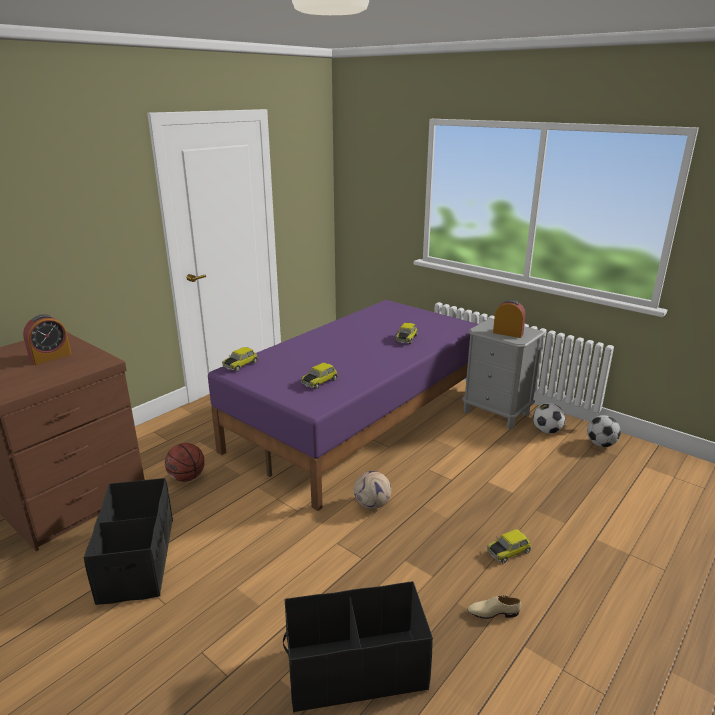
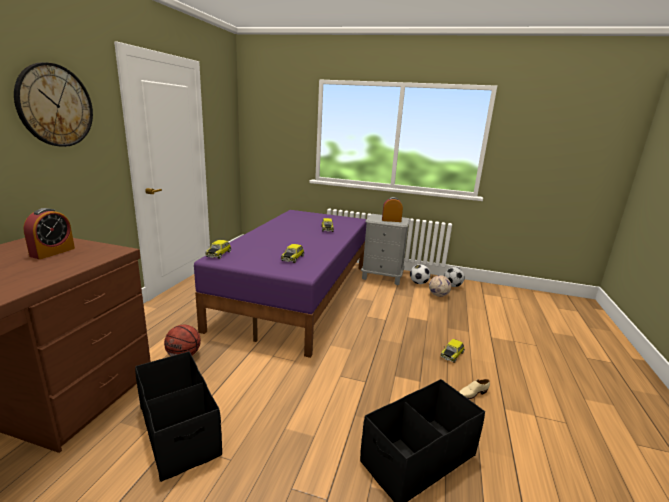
camera: 25 degrees left, 5 degrees down
football [354,471,391,509] -> football moved to [429,275,451,297]
none -> wall clock [14,62,93,147]

